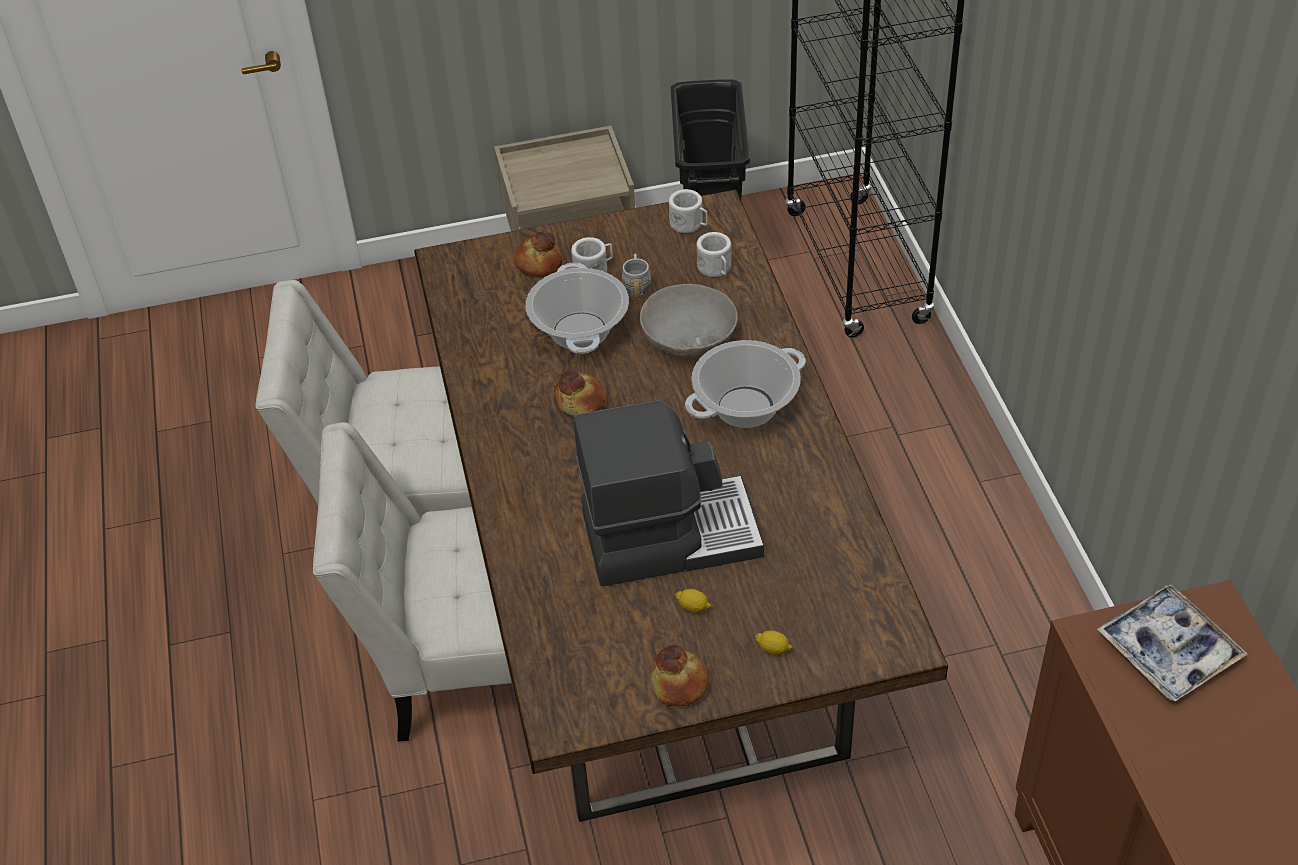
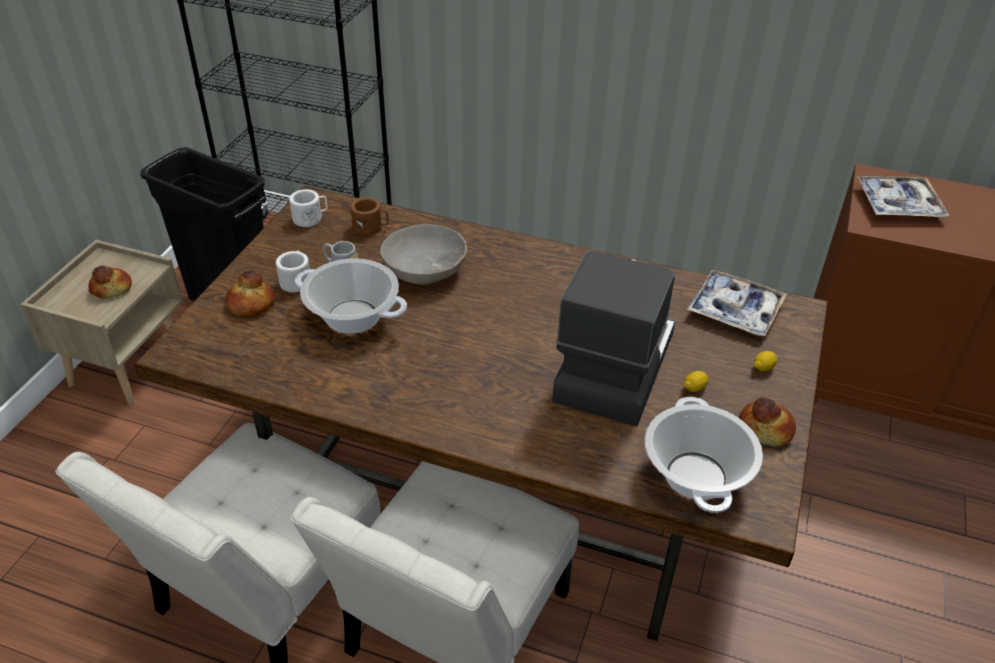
camera: 60 degrees left, 5 degrees down
bread [554,370,607,416] -> bread moved to [89,265,132,298]
cooking pot [685,340,806,428] -> cooking pot moved to [645,397,763,513]
white mug [697,232,731,277] -> brown mug [350,197,389,235]
none -> tray [687,270,787,336]

